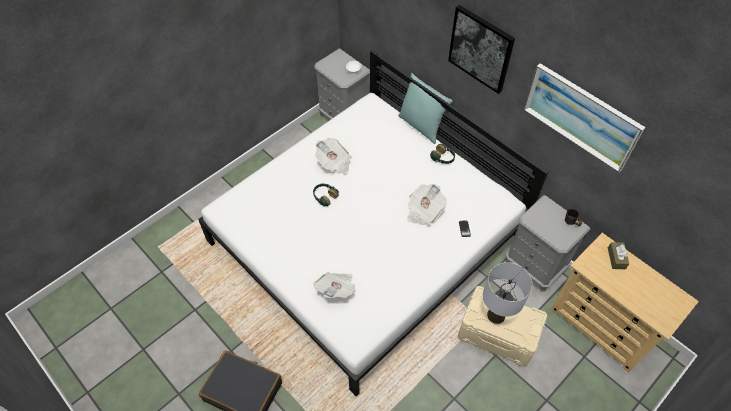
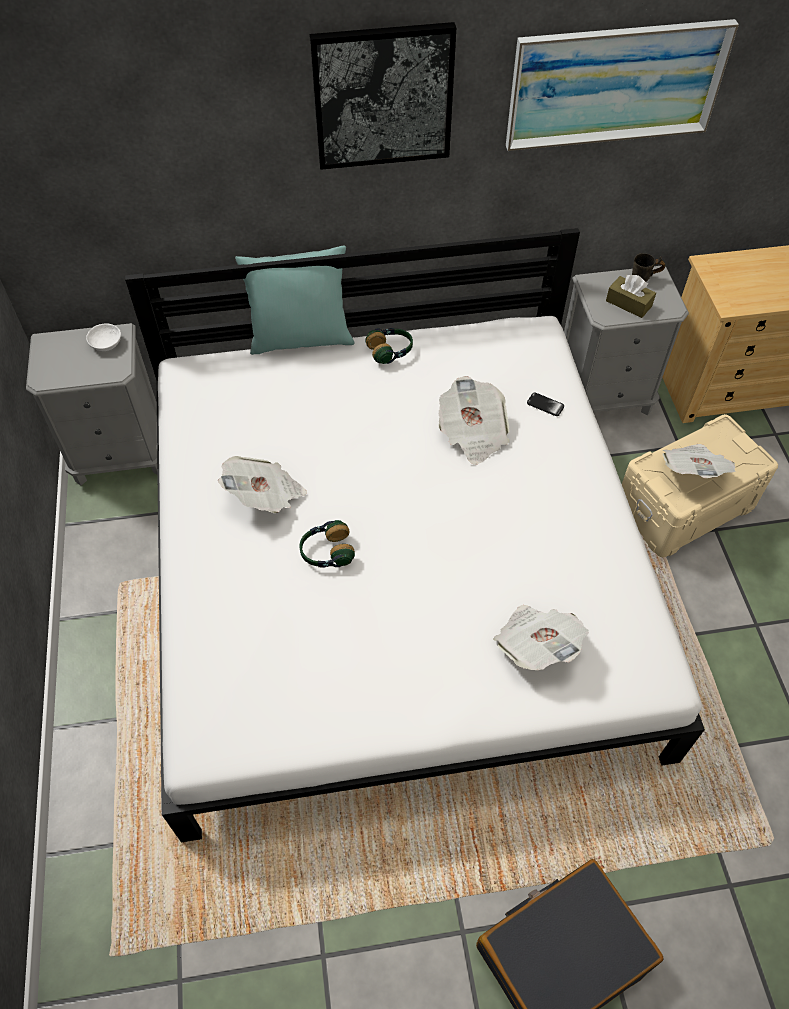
camera: 55 degrees left, 0 degrees up
grey table lamp [483,262,532,324] -> newspaper [663,444,735,478]
brown tissue box [608,242,629,269] -> brown tissue box moved to [606,275,656,318]

